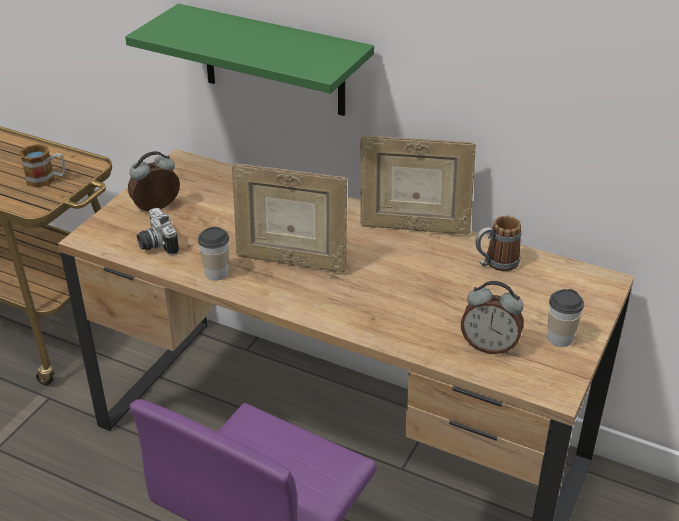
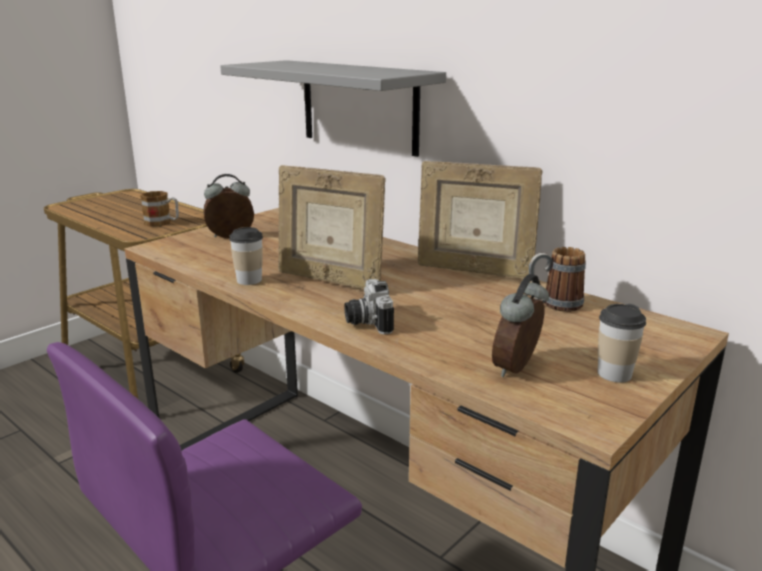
camera: 15 degrees right, 15 degrees down
green shelf [125,4,374,116] -> grey shelf [220,60,446,157]
camera [137,208,179,255] -> camera moved to [344,279,394,334]
alarm clock [461,281,524,354] -> alarm clock turned 90 degrees clockwise [492,274,549,377]

